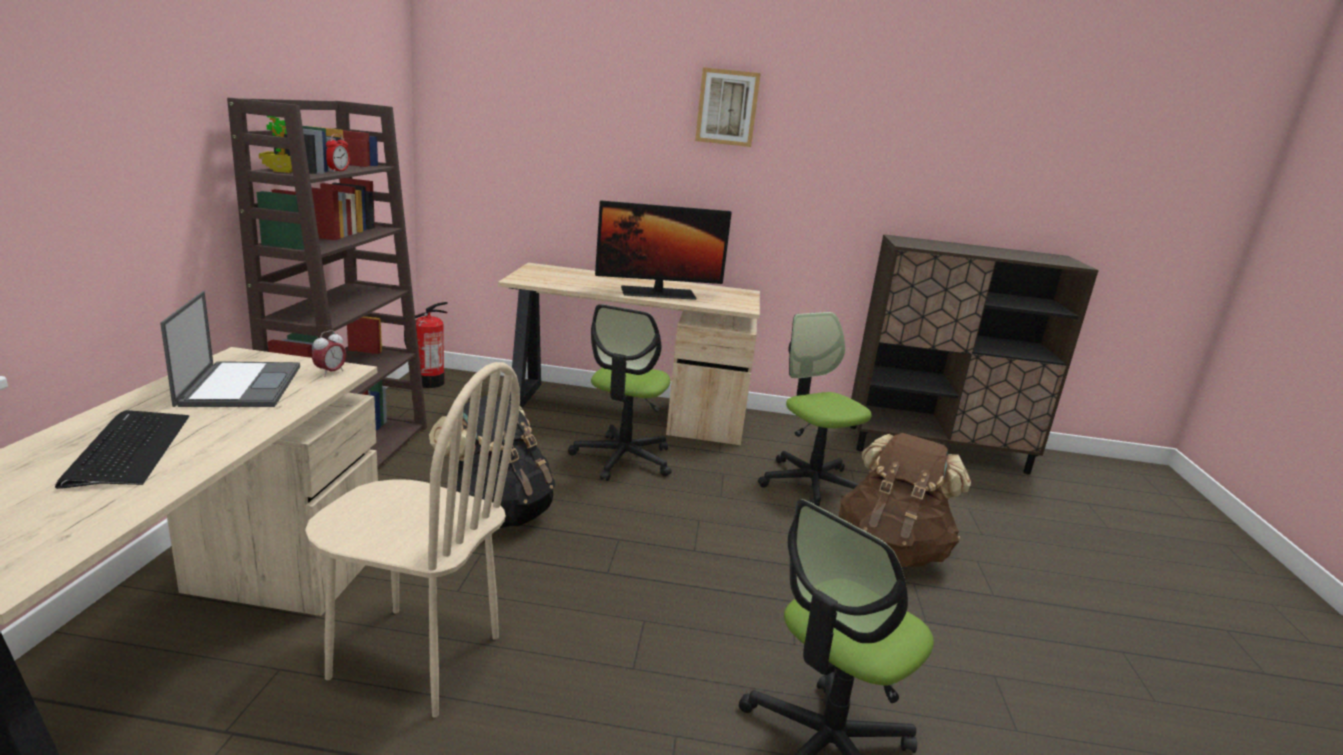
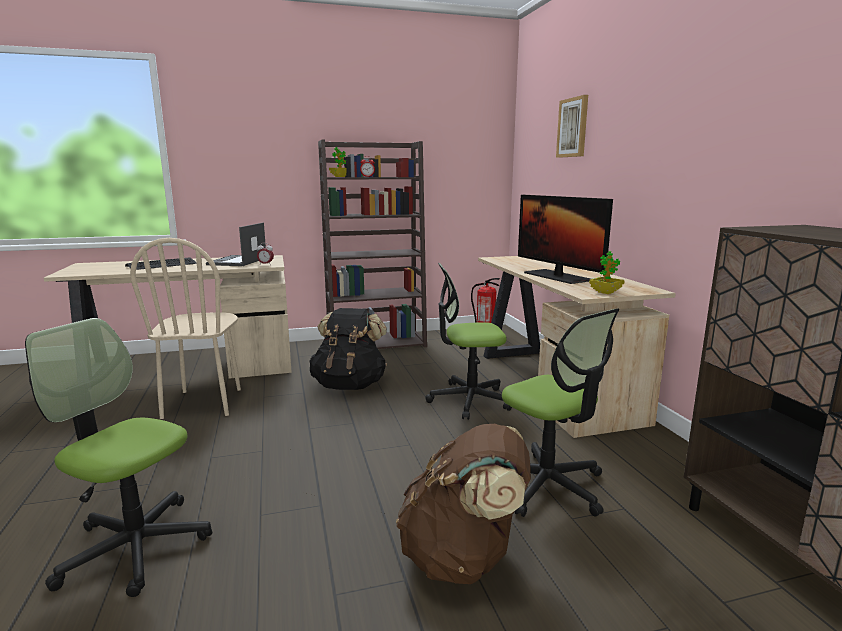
camera: 70 degrees right, 5 degrees down
laptop [160,291,300,407] -> laptop turned 135 degrees clockwise [206,223,266,266]
picture [695,67,761,147] -> picture moved to [556,95,588,158]
office chair [758,312,872,506] -> office chair turned 105 degrees clockwise [502,308,619,517]
none -> potted plant [589,251,625,294]

